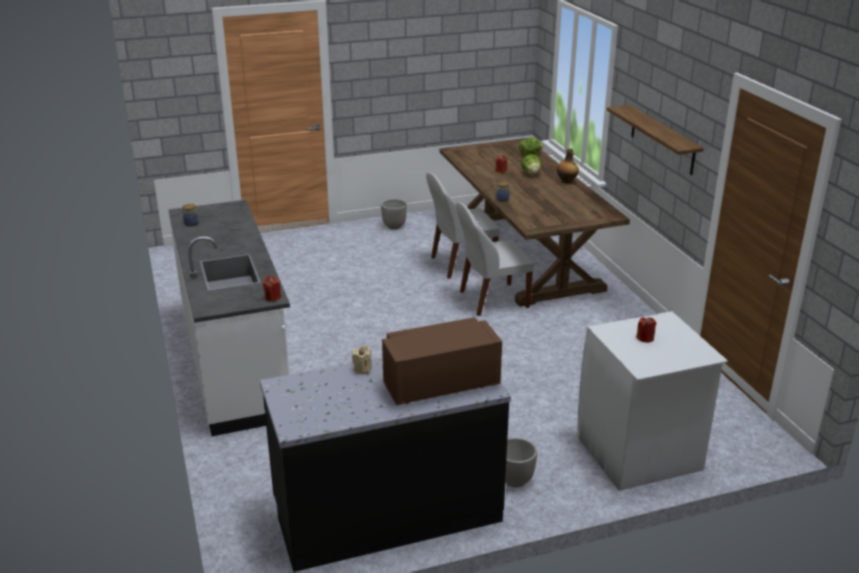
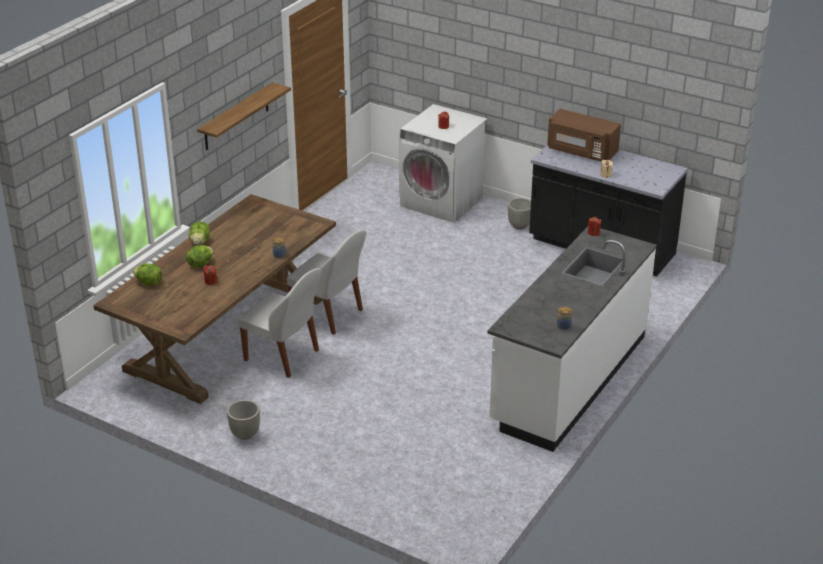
camera: 130 degrees left, 5 degrees up
bottle [557,148,579,184] -> lettuce [189,221,210,245]

